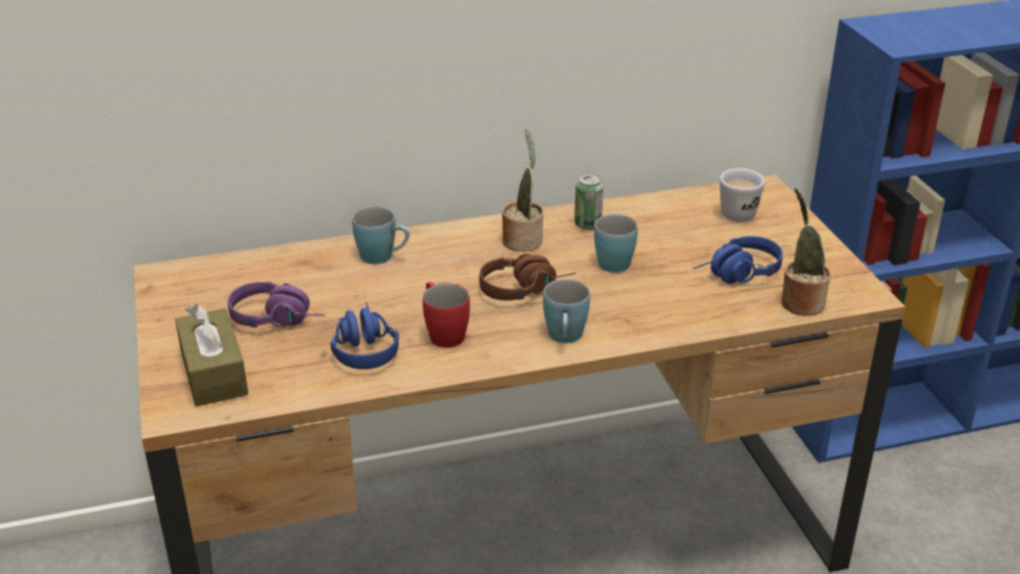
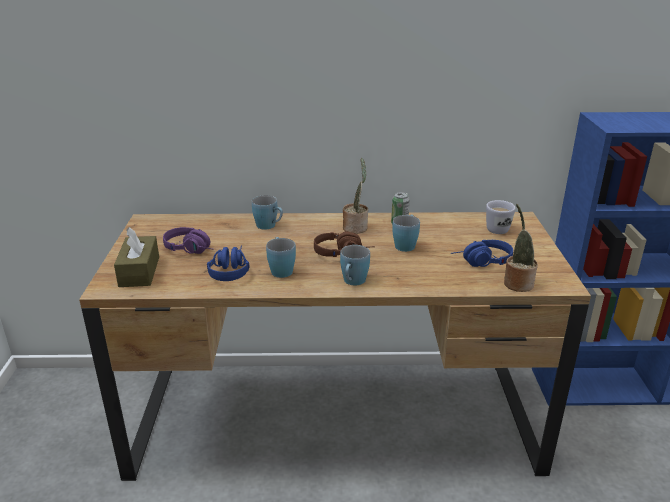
camera: 15 degrees right, 5 degrees down
red mug [423,282,470,348] -> blue mug [266,237,296,278]

